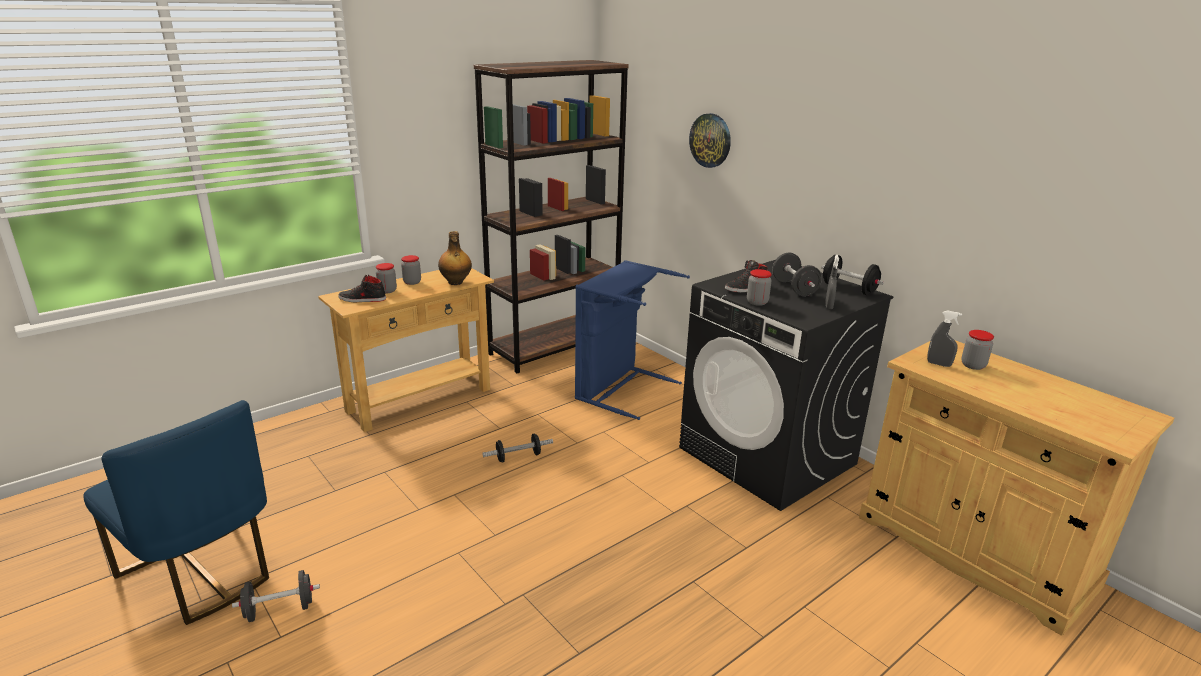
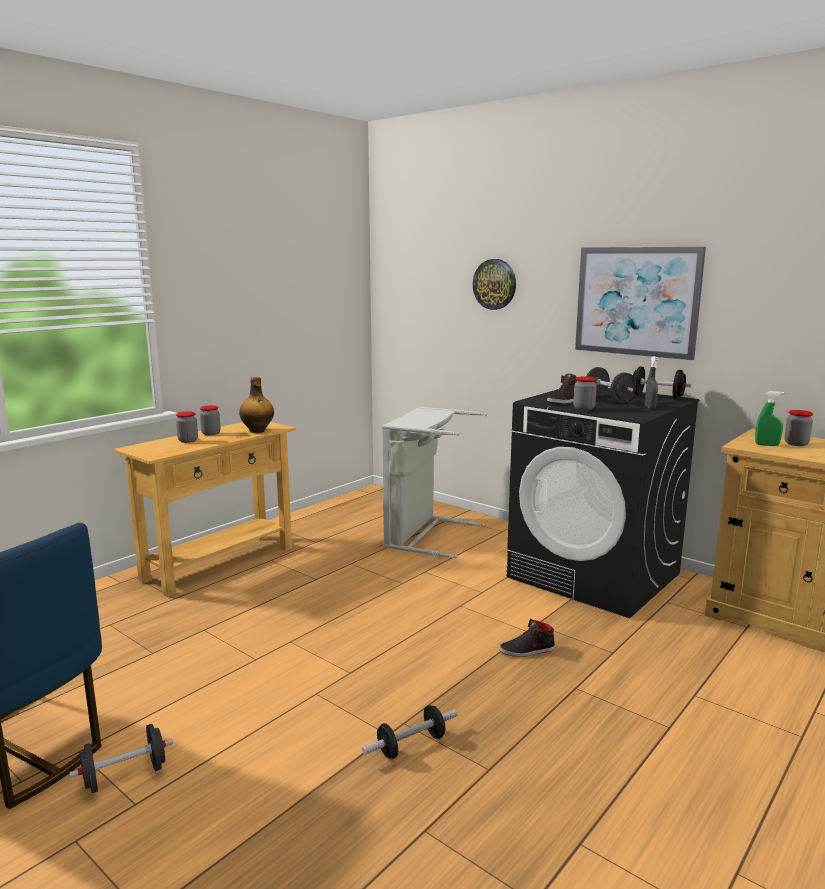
camera: 10 degrees left, 10 degrees down
black shoe [339,275,386,302] -> black shoe moved to [499,619,555,657]
brown bookcase [474,60,629,373] -> none
dumbbell [482,434,553,463] -> dumbbell moved to [362,705,458,759]
blue laundry basket [575,260,690,420] -> grey laundry basket [382,407,487,558]
grey spray bottle [927,310,962,367] -> green spray bottle [755,391,784,446]
none -> picture [575,247,706,360]

